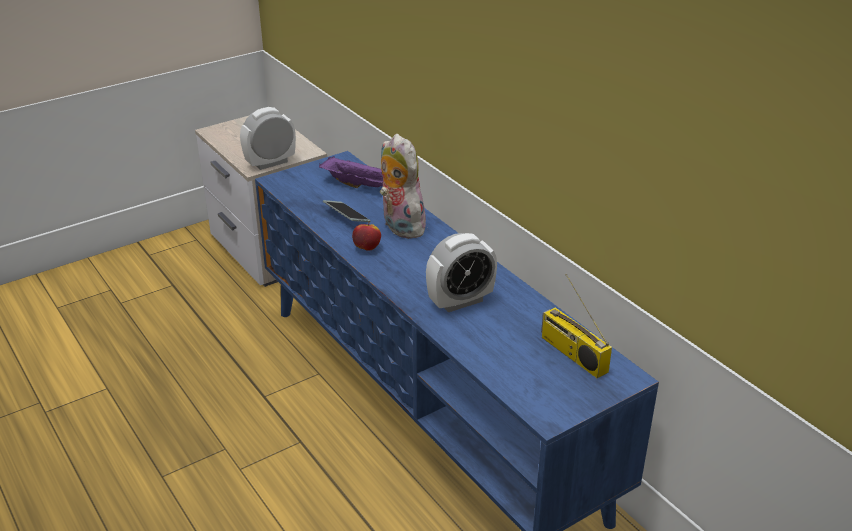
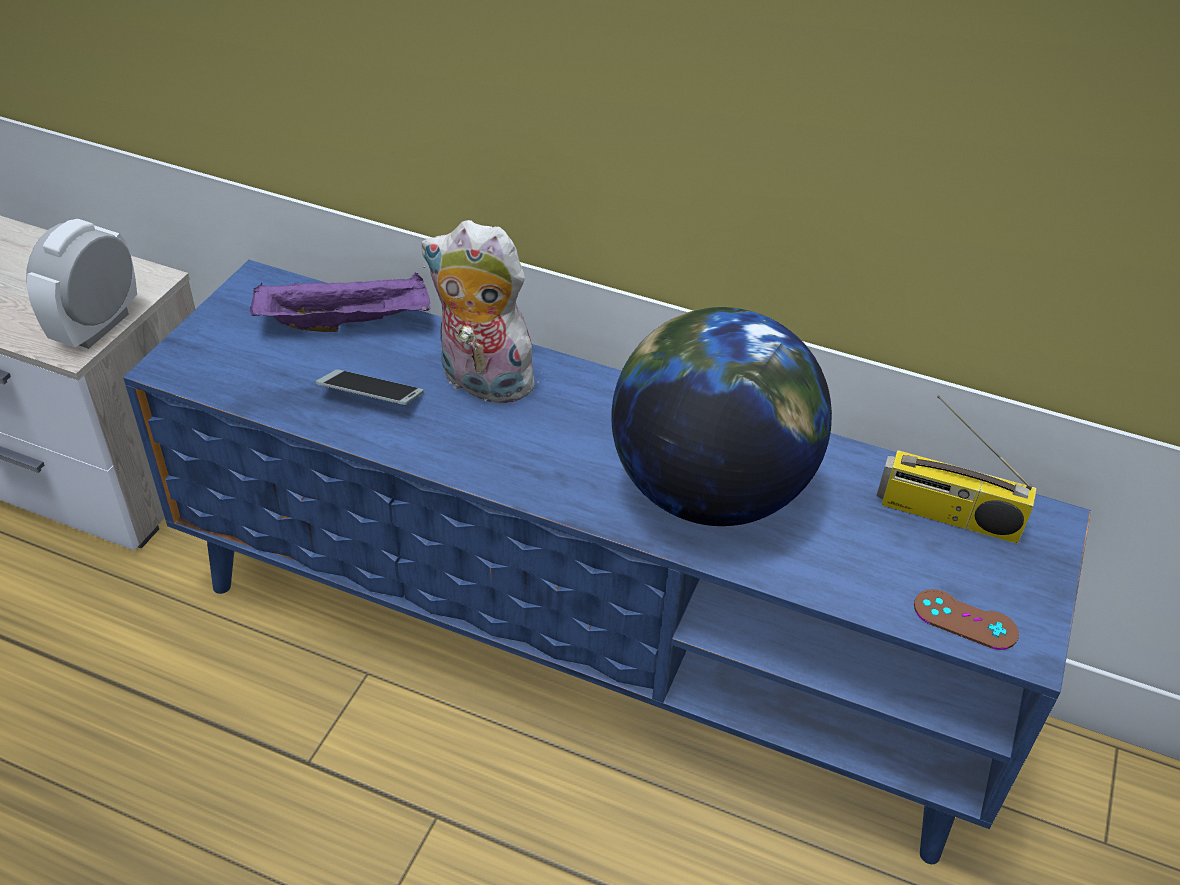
camera: 35 degrees left, 10 degrees up
apple [352,221,381,251] -> none
alarm clock [426,233,497,312] -> globe [611,307,832,526]
none -> brown game controller [914,589,1019,650]

